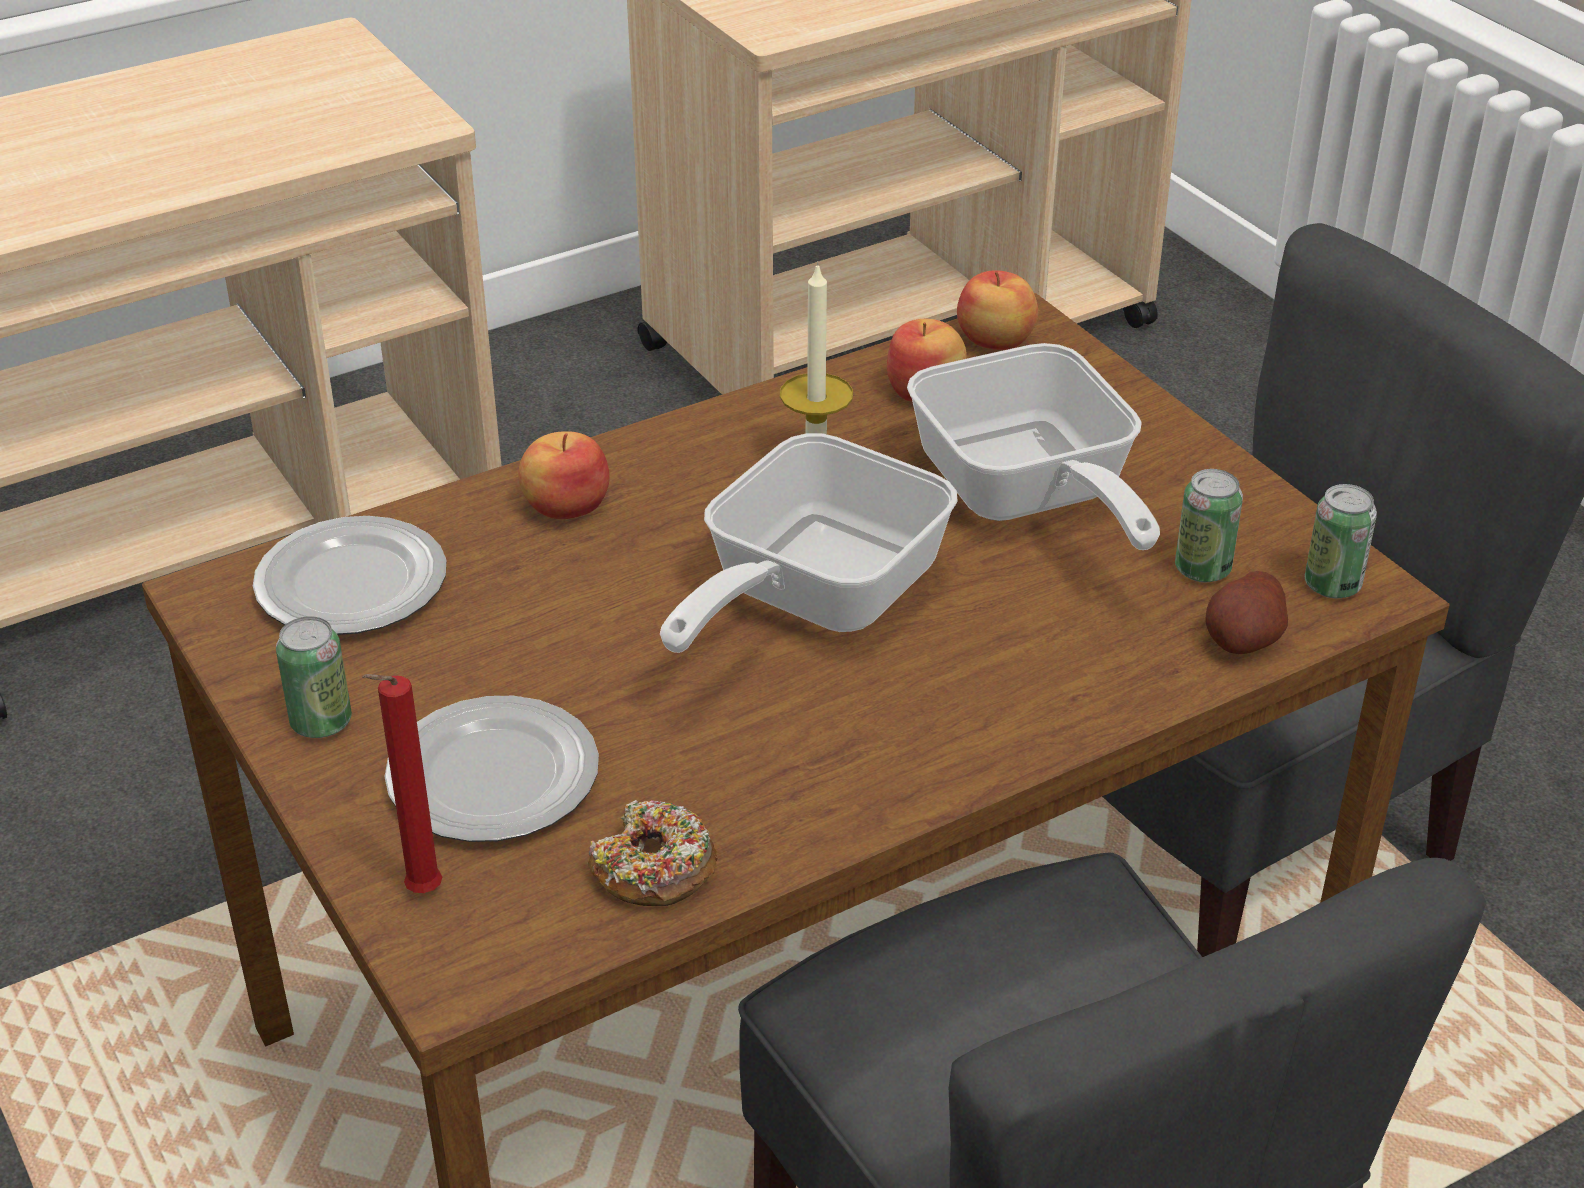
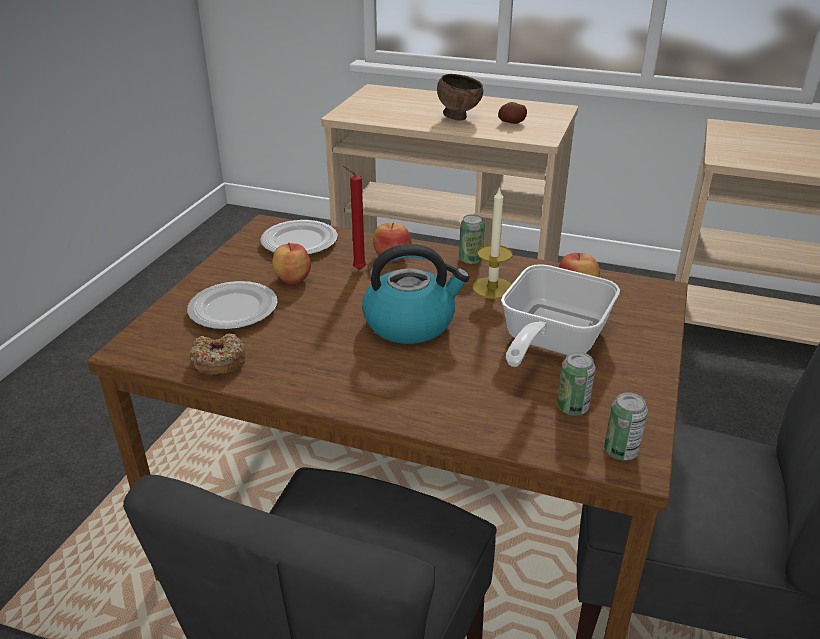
camera: 50 degrees right, 5 degrees down
can [276,616,352,738] -> can moved to [459,215,485,264]
red candle [362,674,442,893] -> red candle moved to [343,166,366,270]
frying pan [660,433,958,653] -> kettle [362,244,470,344]
apple [957,270,1038,350] -> apple moved to [272,242,311,284]
potato [1206,571,1288,654] -> potato moved to [498,102,527,124]
none -> brown bowl [437,74,483,121]

